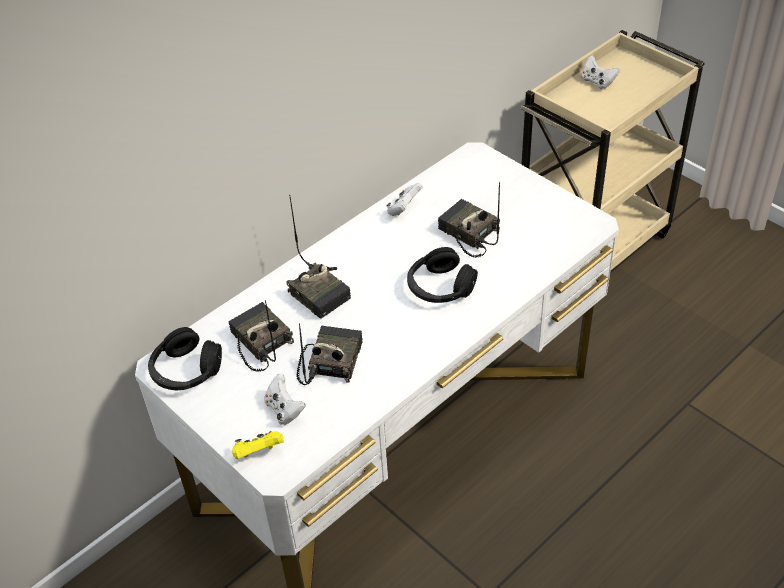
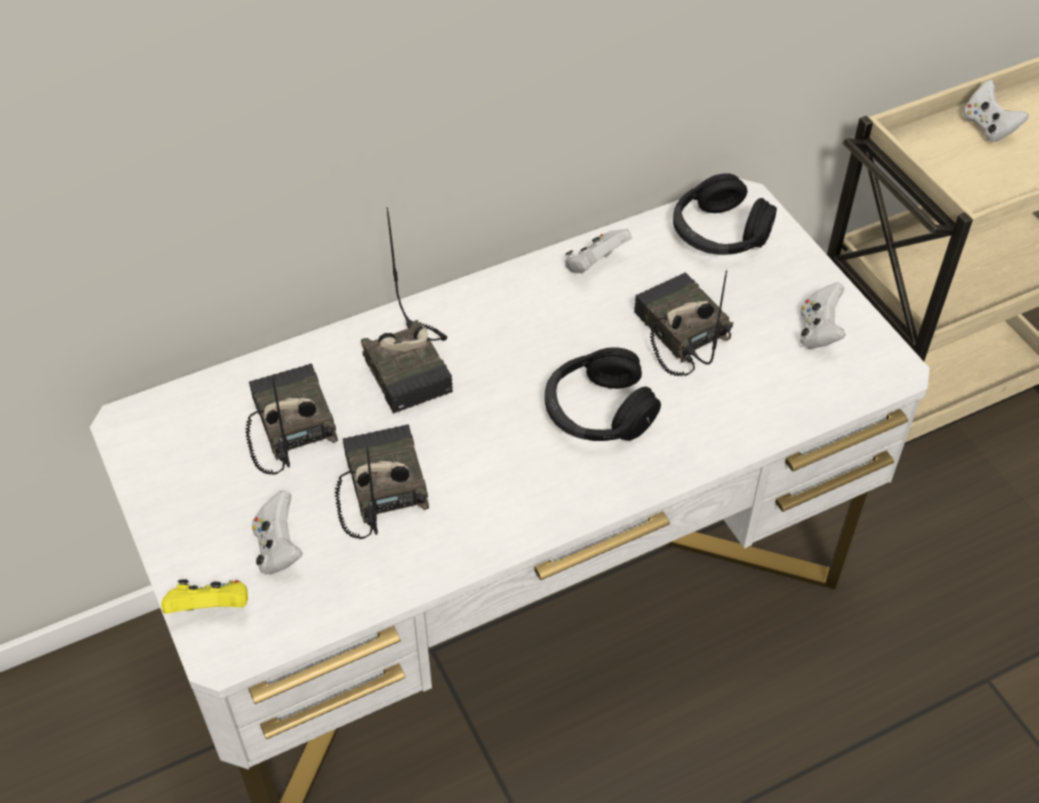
camera: 15 degrees right, 5 degrees up
black headphones [148,327,222,390] -> black headphones moved to [673,173,777,255]
radio [297,324,363,385] -> radio turned 45 degrees counterclockwise [335,424,429,539]
none -> white game controller [800,283,846,349]

